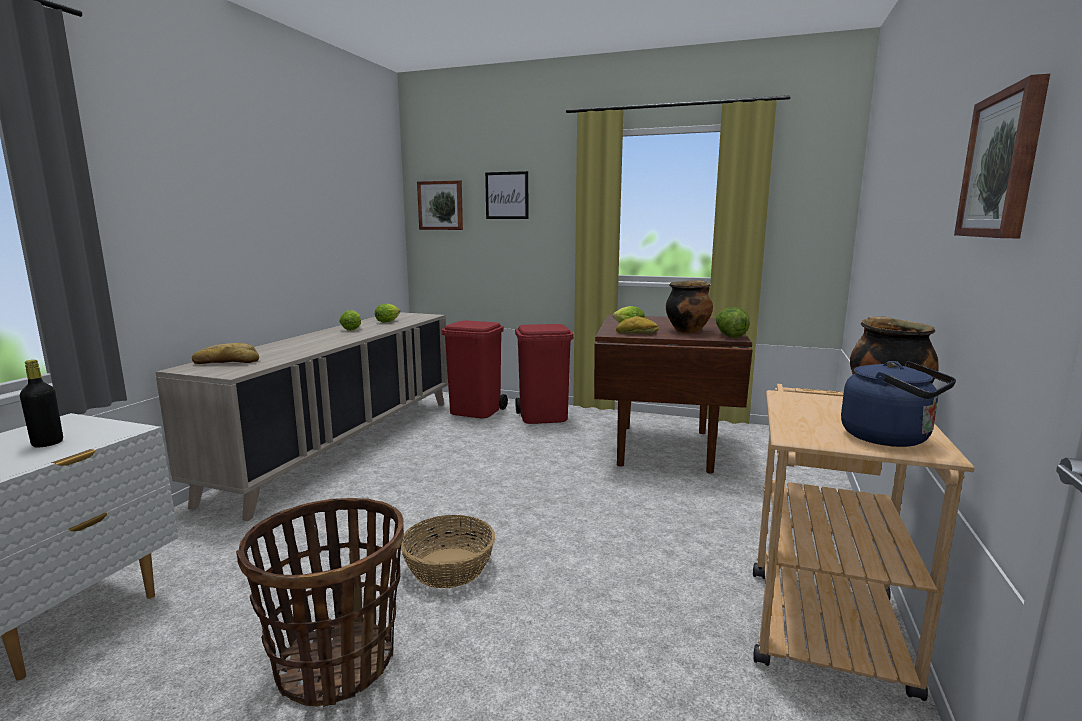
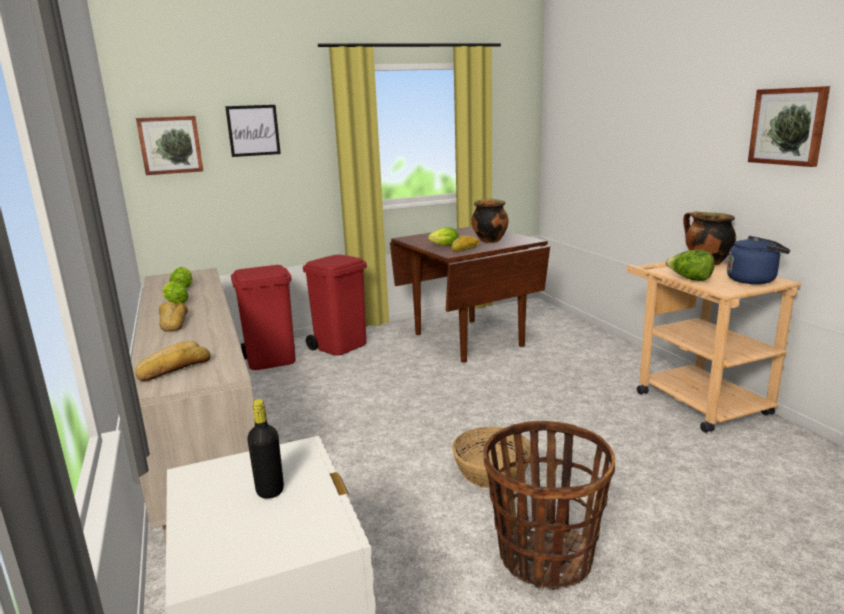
camera: 40 degrees left, 5 degrees up
lettuce [716,307,750,338] -> lettuce moved to [665,250,715,281]
none -> bread [159,302,188,331]

